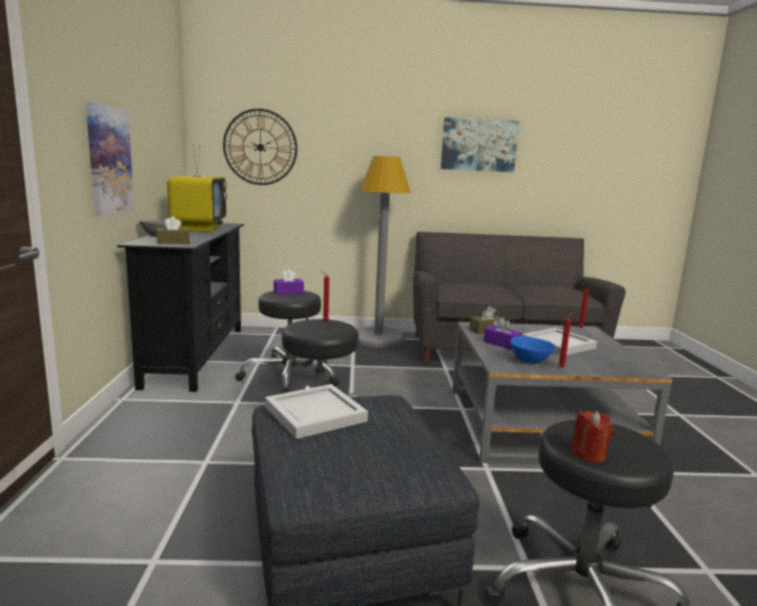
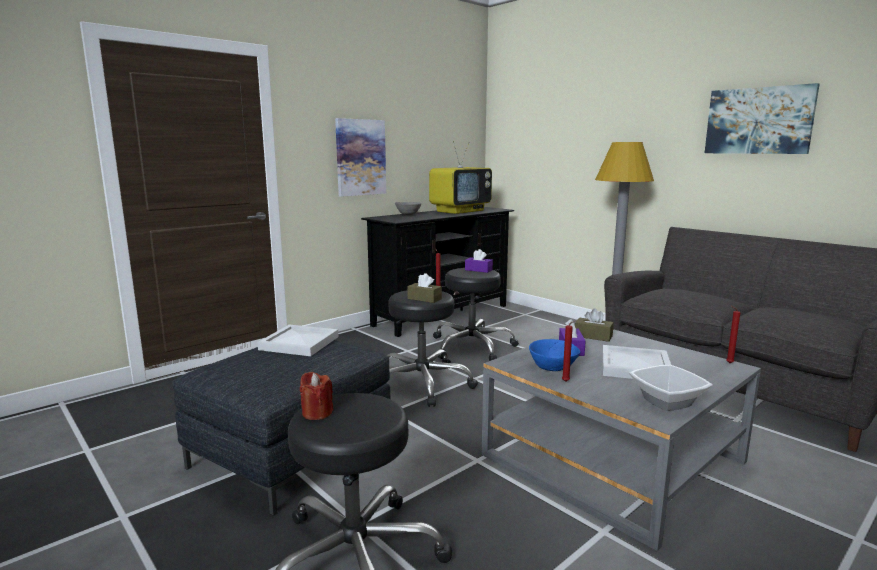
camera: 50 degrees right, 0 degrees up
brown tissue box [156,216,190,244] -> brown tissue box moved to [407,273,442,303]
wall clock [223,109,297,185] -> none
none -> bowl [629,365,713,411]

